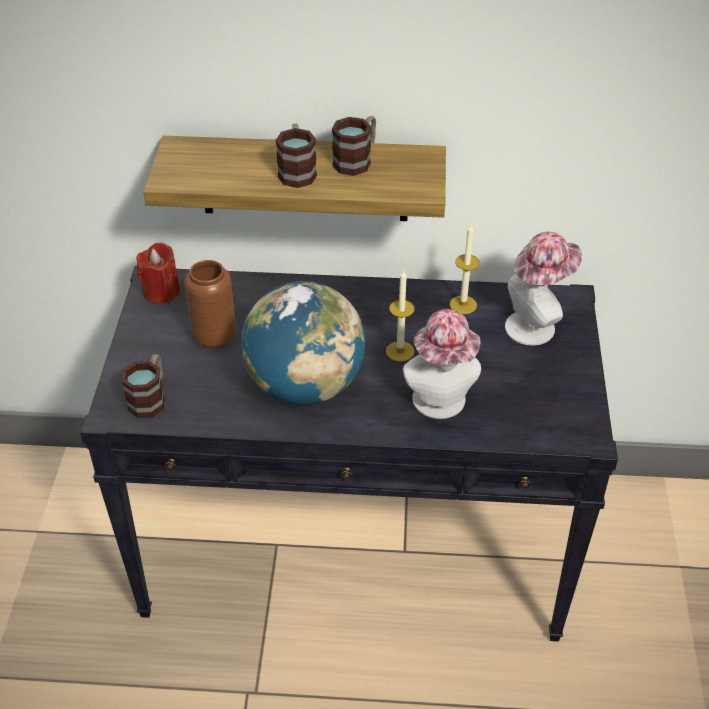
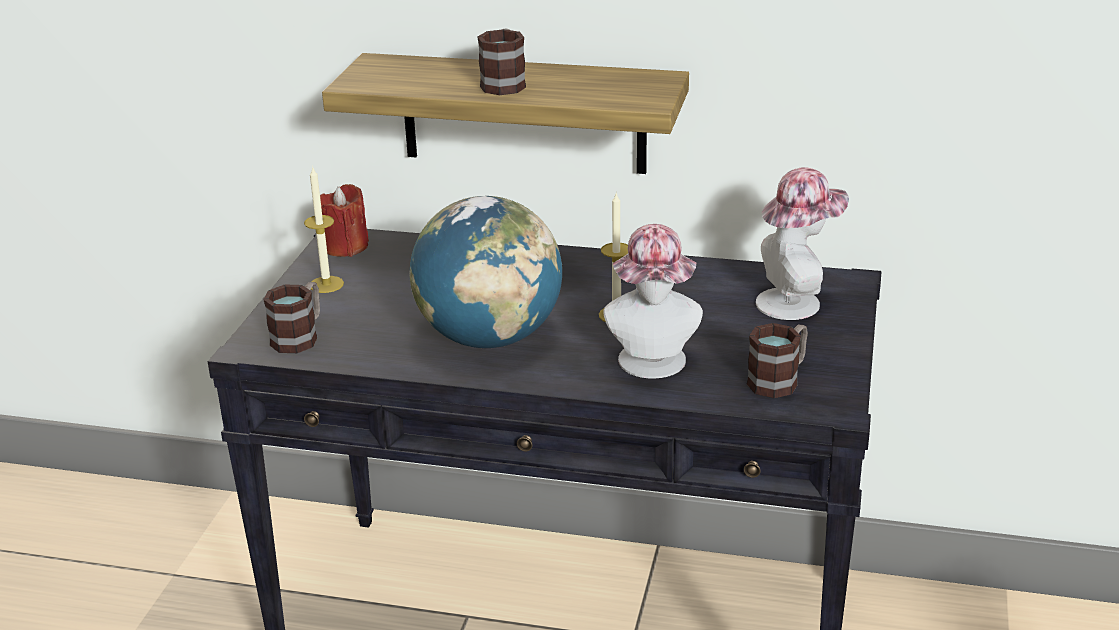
camera: 10 degrees right, 15 degrees down
brown vase [185,260,236,349] -> none
mug [332,116,376,176] -> mug moved to [747,323,808,398]
candle [450,224,480,314] -> candle moved to [304,168,344,293]

